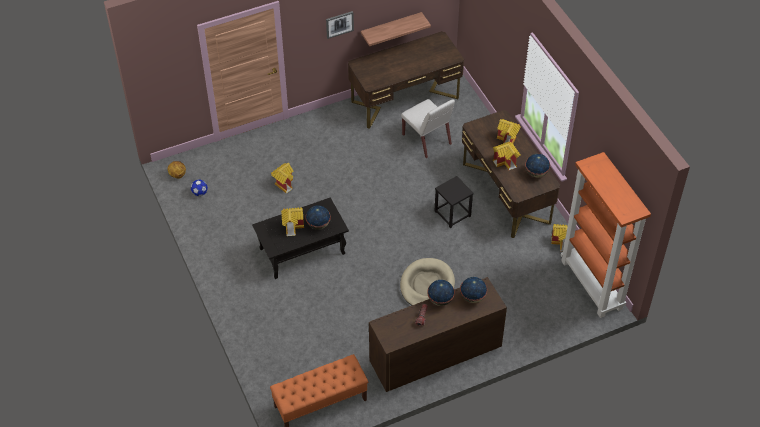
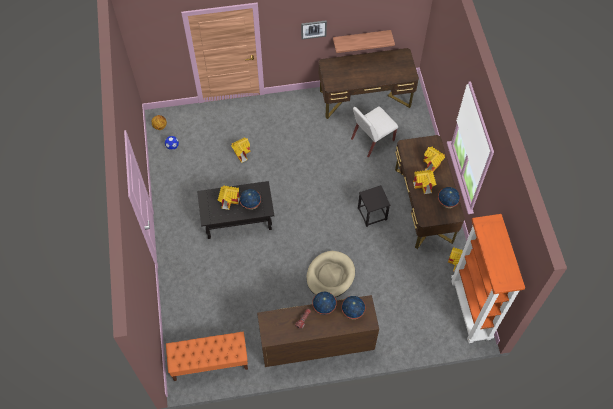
camera: 15 degrees right, 10 degrees up
white chair [401,99,455,158] -> white chair turned 75 degrees clockwise [351,107,398,157]

